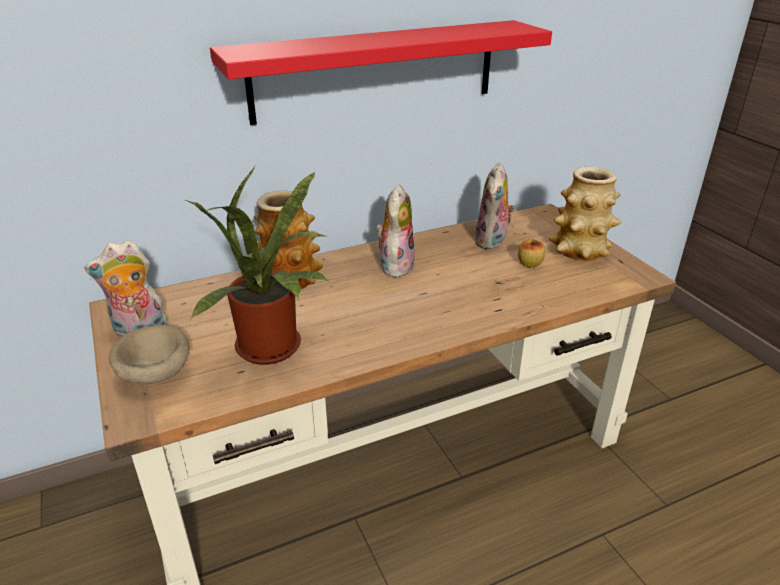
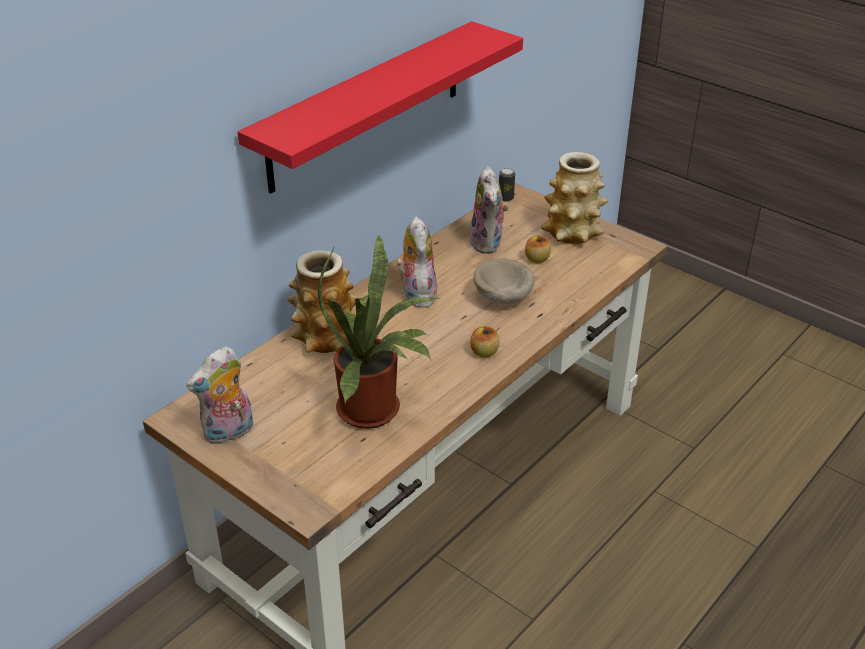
camera: 25 degrees left, 5 degrees up
beige bowl [109,325,190,384] -> beige bowl moved to [473,258,535,304]
none -> apple [470,326,499,358]
none -> can [499,168,515,202]

